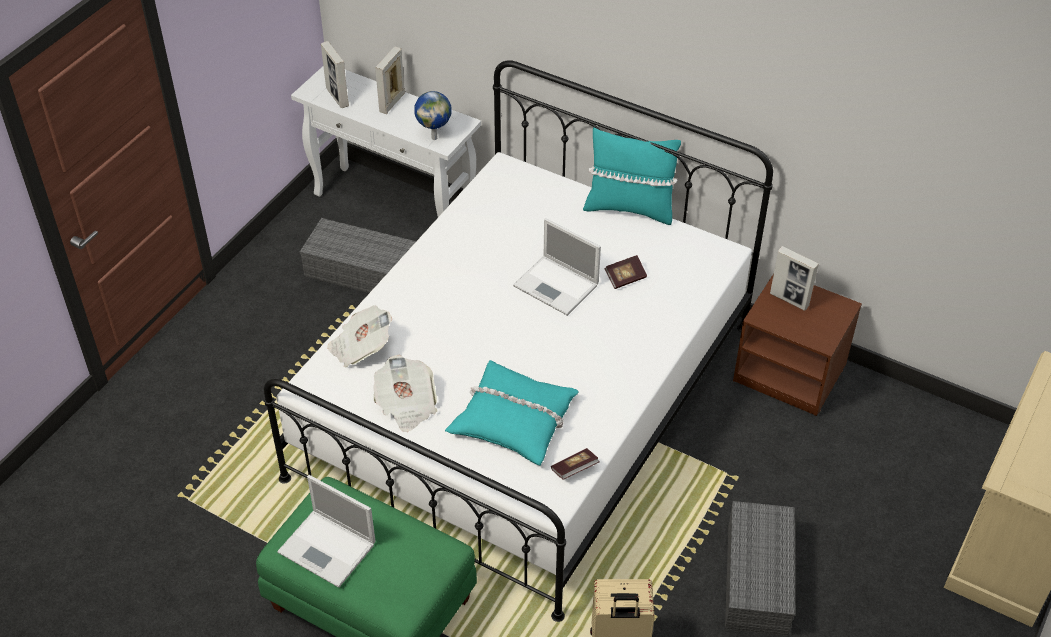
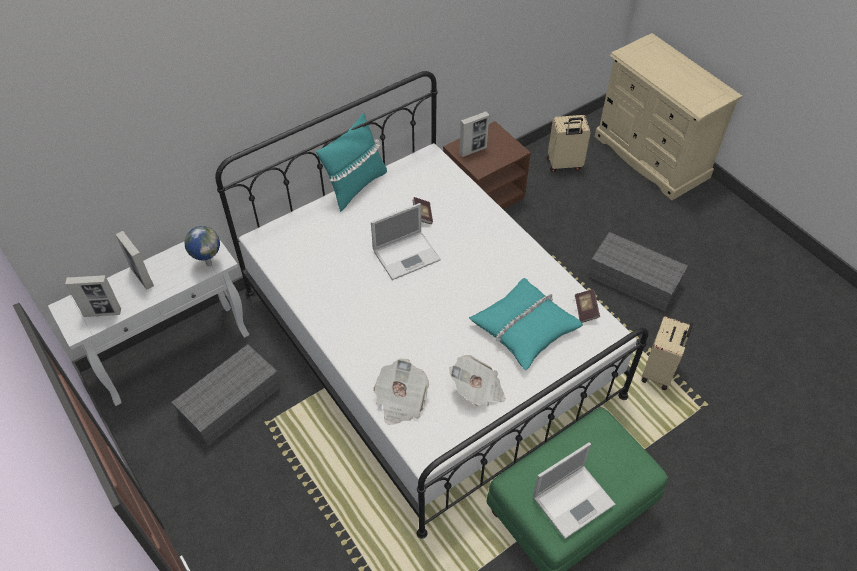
camera: 65 degrees left, 5 degrees up
none -> beige suitcase [547,115,591,172]

